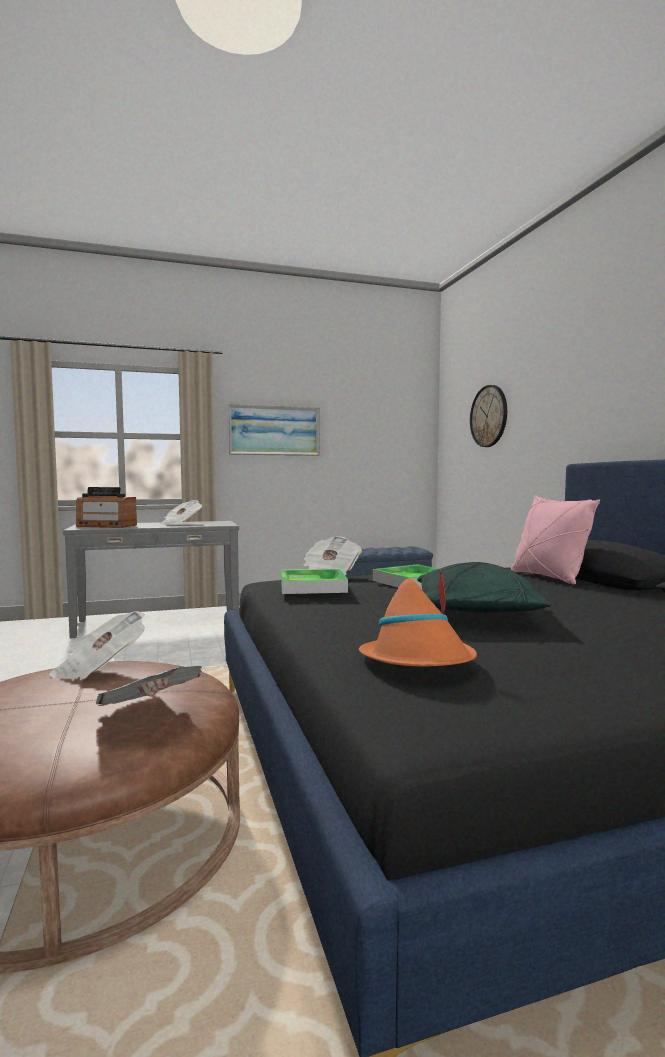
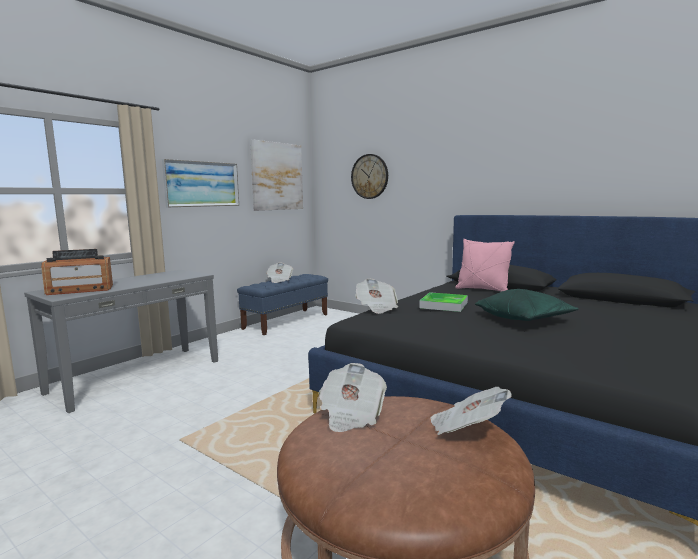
camera: 35 degrees left, 5 degrees up
newspaper [160,500,202,526] -> newspaper moved to [266,263,293,283]
tray [281,569,348,594] -> none
orange hat [359,568,477,666] -> none
none -> picture [250,139,303,211]

